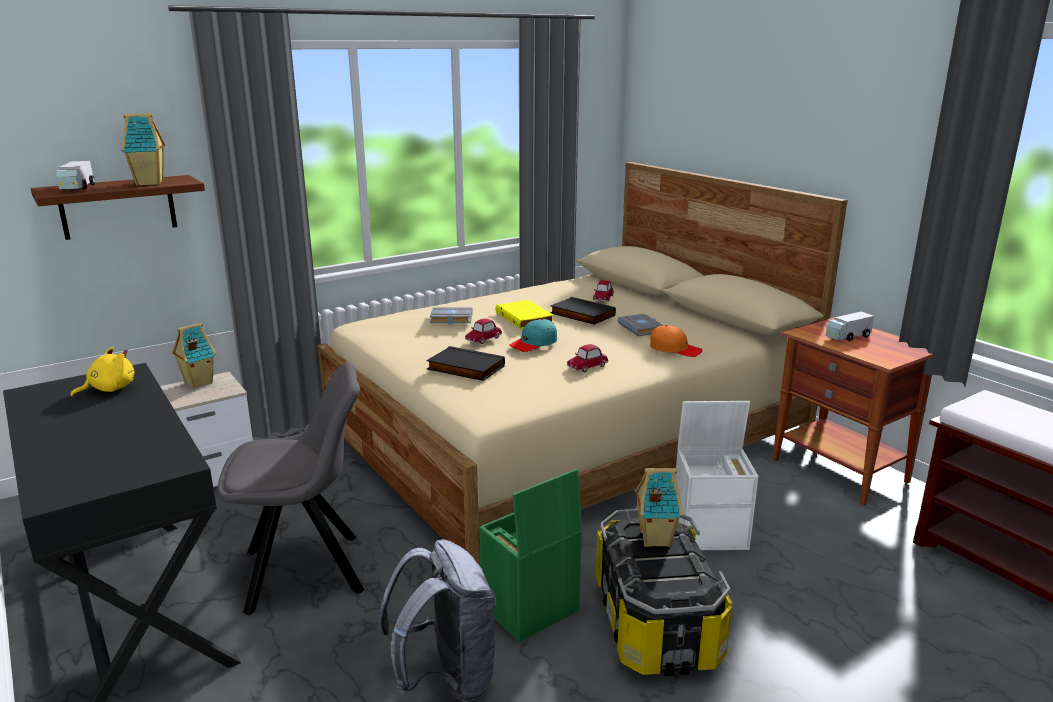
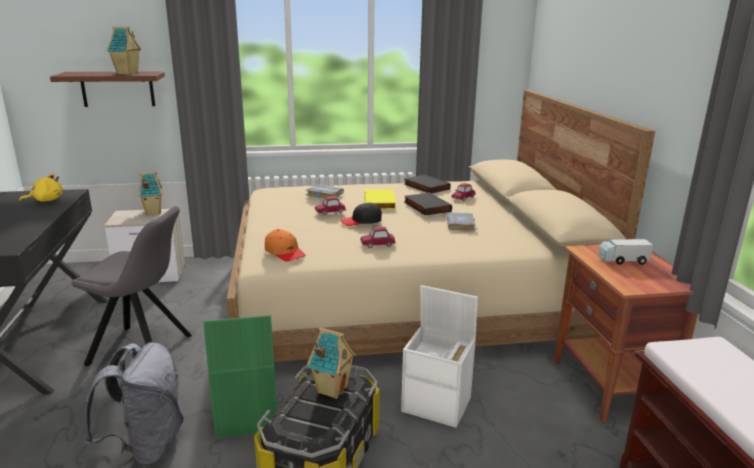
camera: 25 degrees right, 0 degrees up
toy truck [56,161,95,190] -> none
black book [426,346,505,381] -> black book moved to [404,174,451,194]
turquoise cap [509,319,557,352] -> black cap [341,202,382,226]
orange cap [650,325,702,357] -> orange cap moved to [265,229,306,262]

